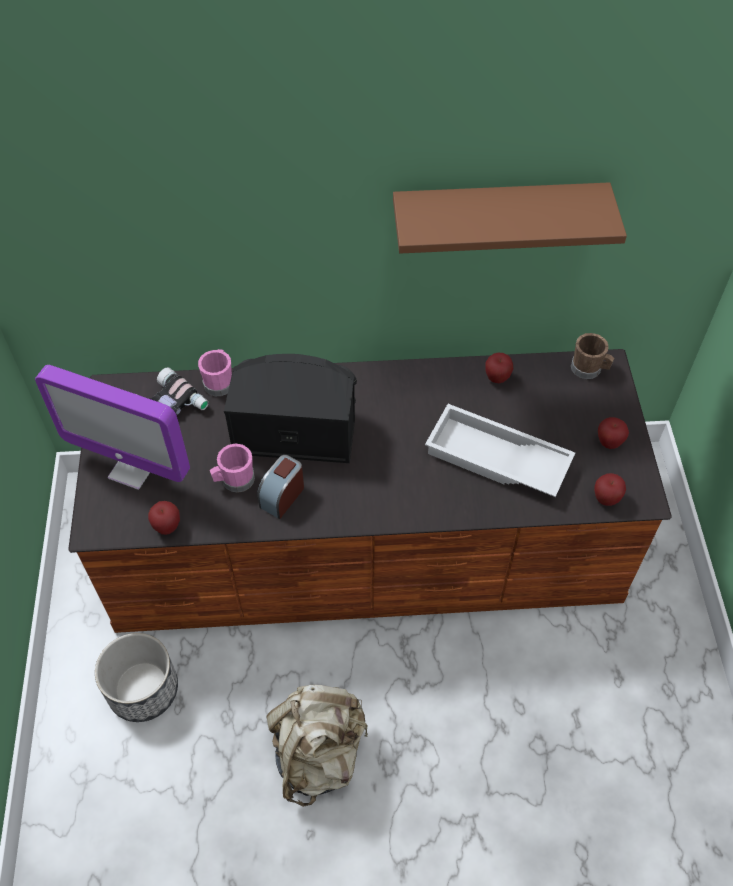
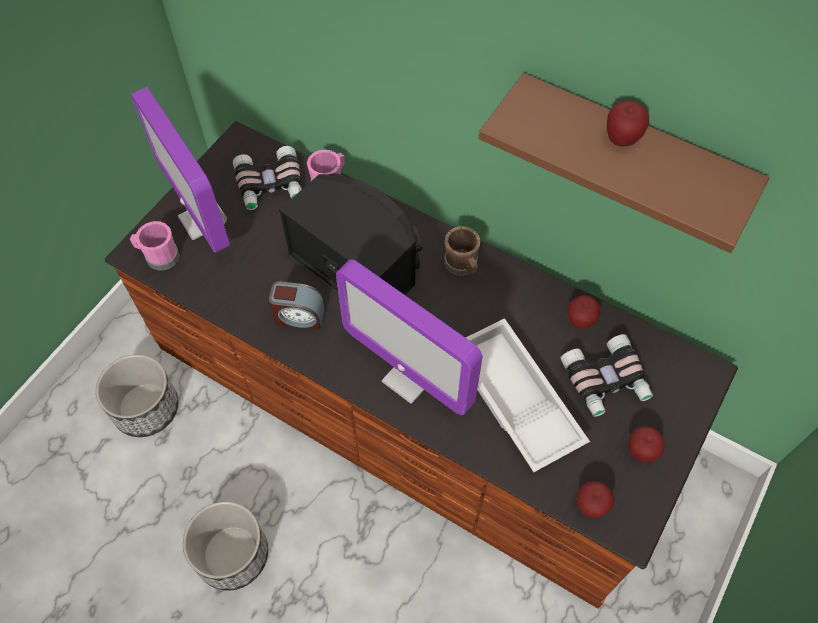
camera: 35 degrees right, 5 degrees up
apple [148,501,180,535] -> apple moved to [607,101,649,147]
pink mug [210,444,255,493] -> pink mug moved to [130,221,180,270]
alarm clock [257,455,304,519] -> alarm clock turned 150 degrees counterclockwise [268,281,325,330]
beige backpack [266,685,368,807] -> planter [183,501,268,591]
brown mug [571,333,615,379] -> brown mug moved to [444,226,481,276]
none -> monitor [336,259,482,415]
none -> binoculars [560,334,653,417]

